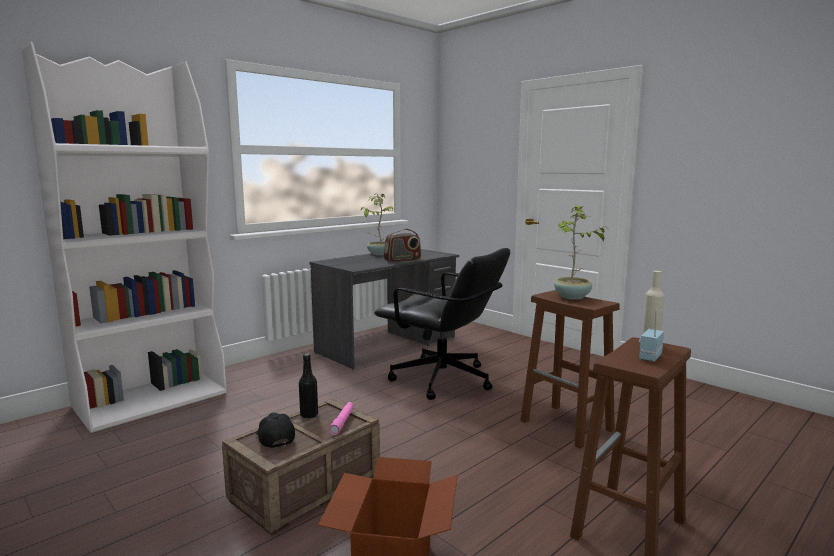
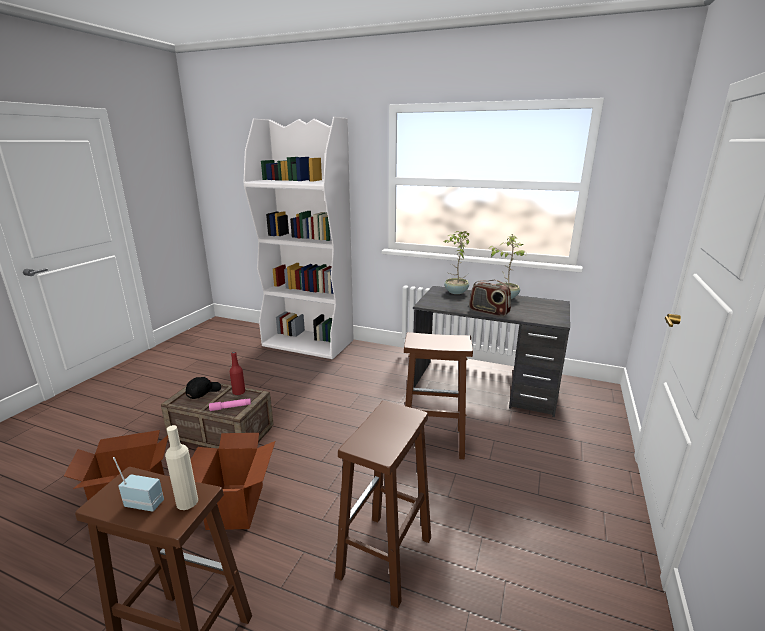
camera: 65 degrees right, 10 degrees up
black bottle [299,354,318,418] -> red bottle [230,352,245,395]
black office chair [374,248,510,400] -> brown stool [404,332,473,459]
potted plant [554,205,605,299] -> potted plant moved to [444,231,469,294]
none -> cardboard box [191,433,275,530]

